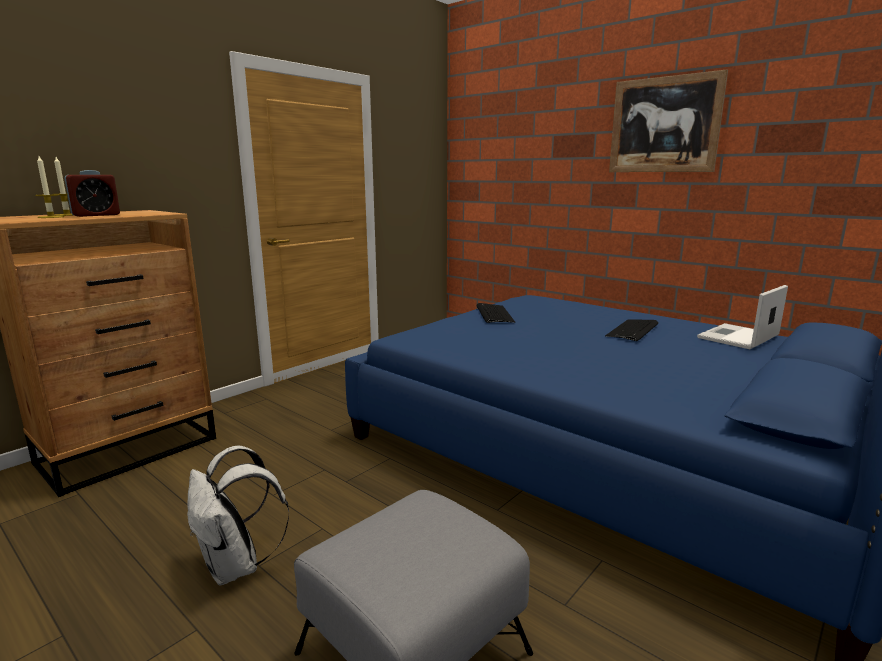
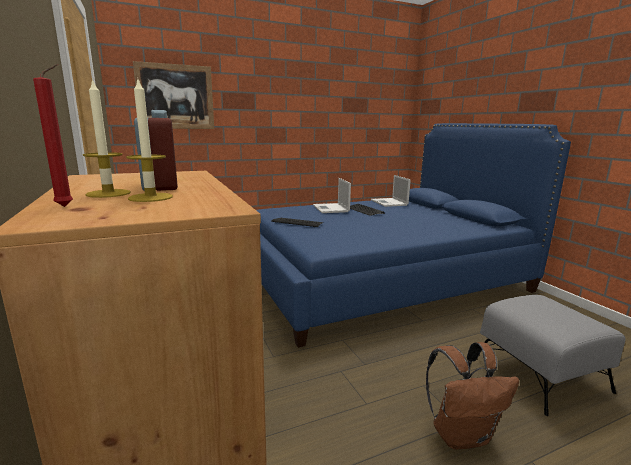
camera: 65 degrees left, 0 degrees up
white backpack [187,445,290,586] -> brown backpack [426,342,519,450]
picture [609,70,728,172] -> picture moved to [133,61,214,129]
none -> red candle [33,64,73,207]
none -> laptop [313,178,351,213]

